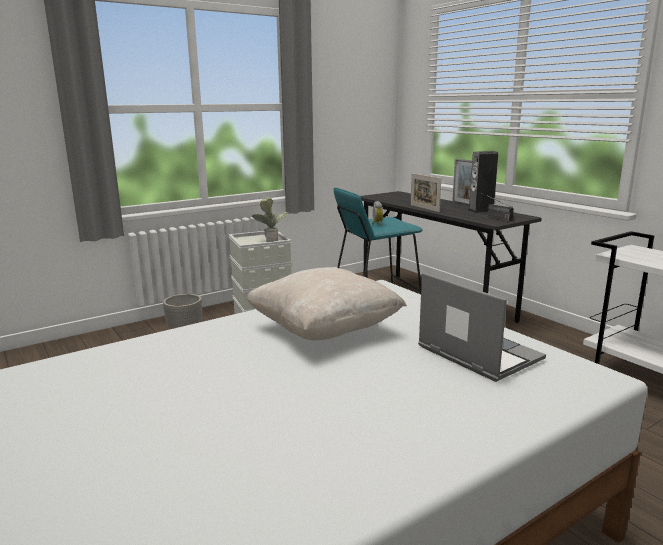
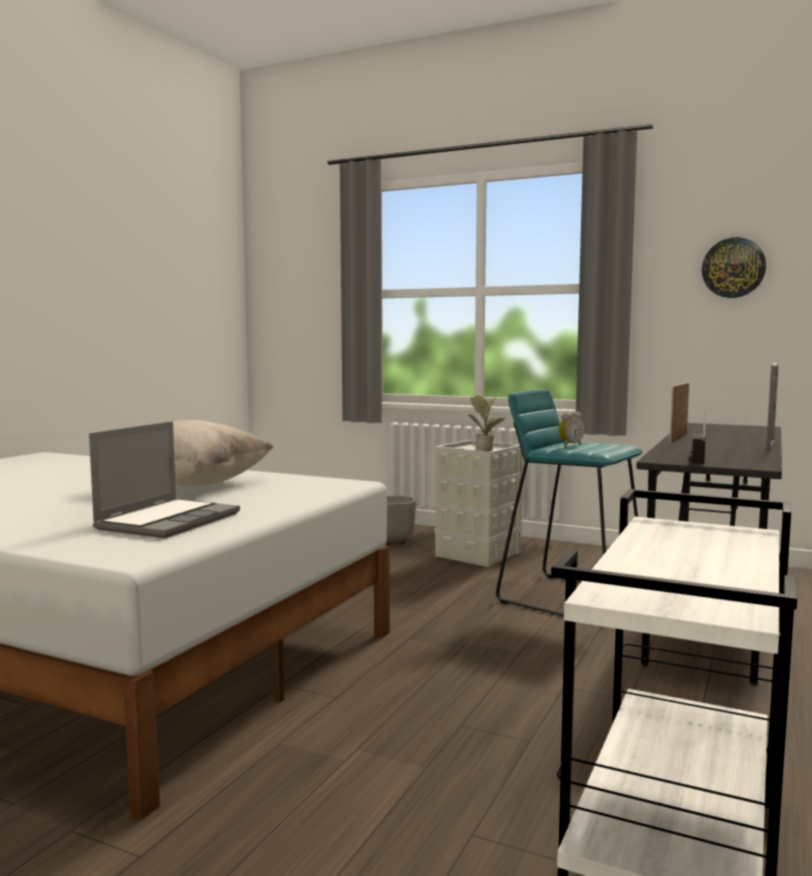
camera: 60 degrees right, 10 degrees down
speaker [468,151,498,213] -> none
none -> wall clock [702,237,766,298]

